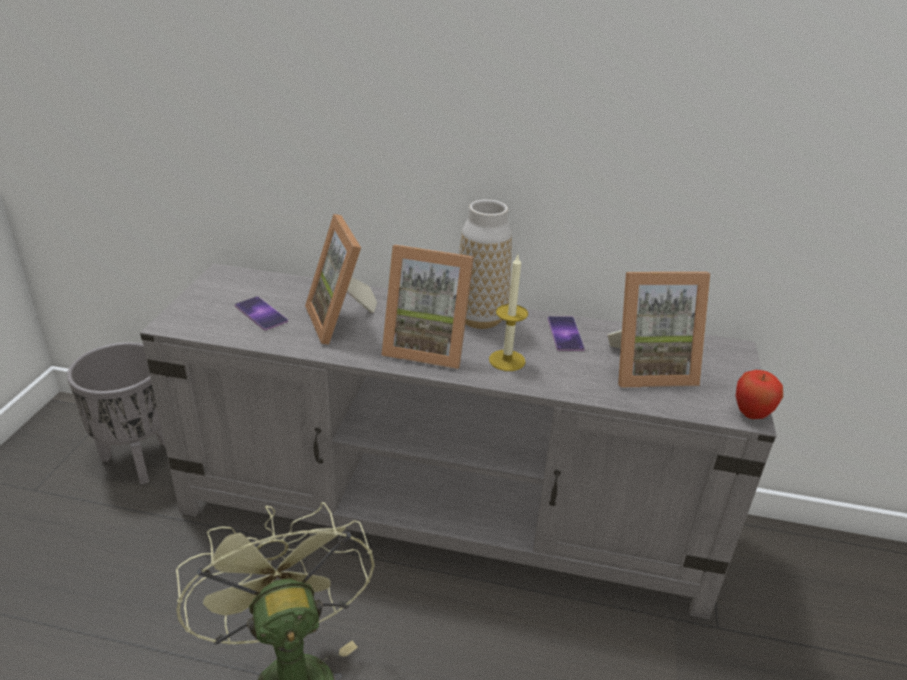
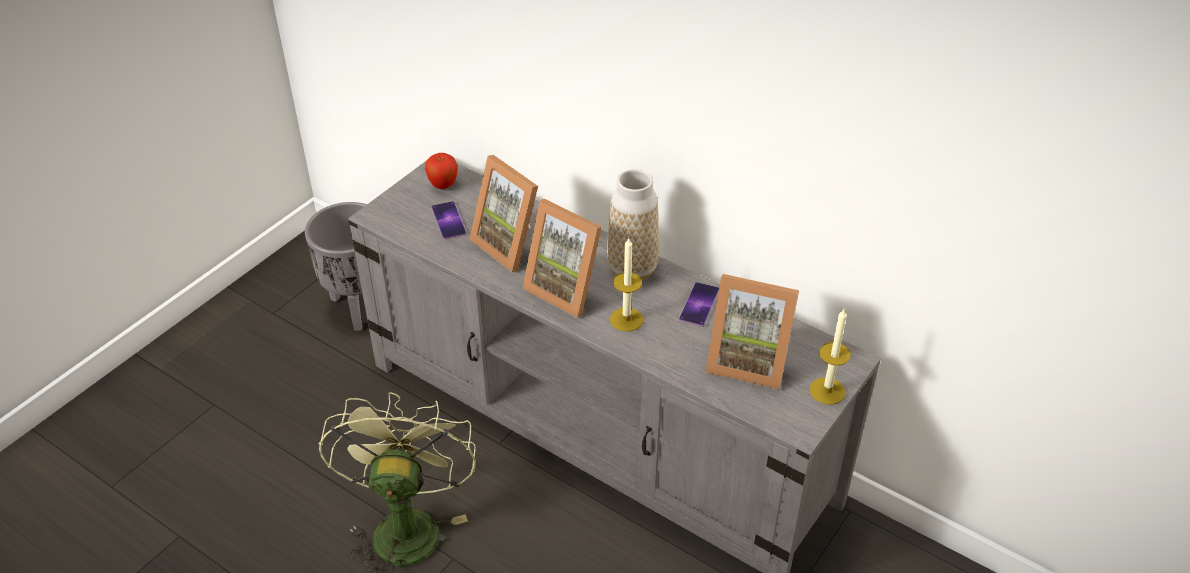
camera: 25 degrees right, 10 degrees up
picture frame [305,214,377,345] -> picture frame turned 45 degrees counterclockwise [469,155,538,272]
apple [735,370,783,419] -> apple moved to [425,153,458,189]
none -> candle [809,309,851,405]

